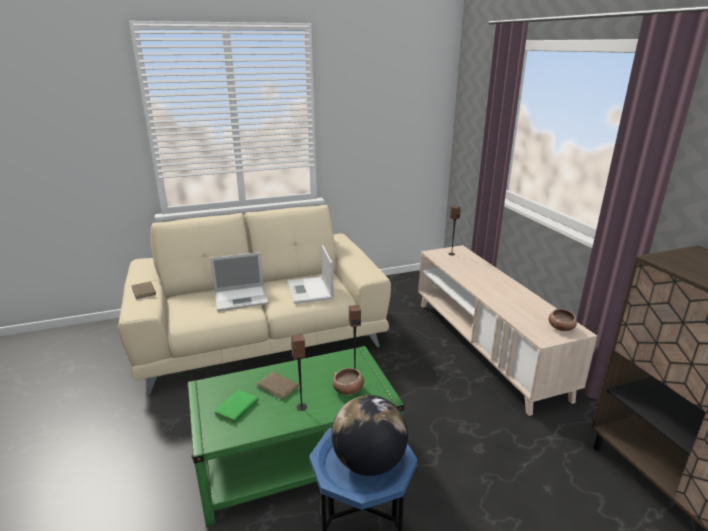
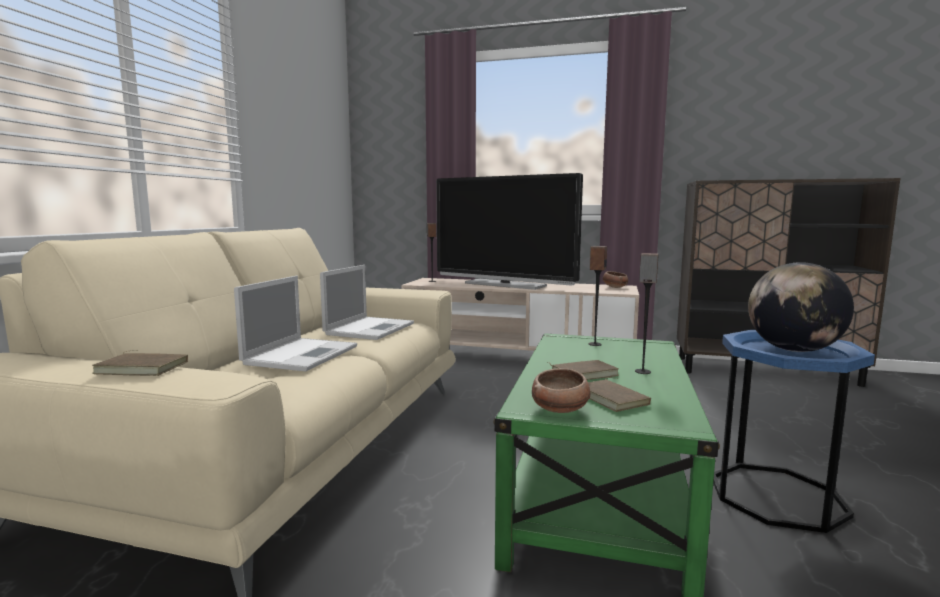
camera: 55 degrees left, 15 degrees down
green book [214,390,265,423] -> brown book [588,377,651,412]
laptop [287,244,334,304] -> laptop turned 90 degrees counterclockwise [320,265,414,340]
bowl [333,368,364,395] -> bowl moved to [532,368,591,413]
none -> television [436,173,583,290]

